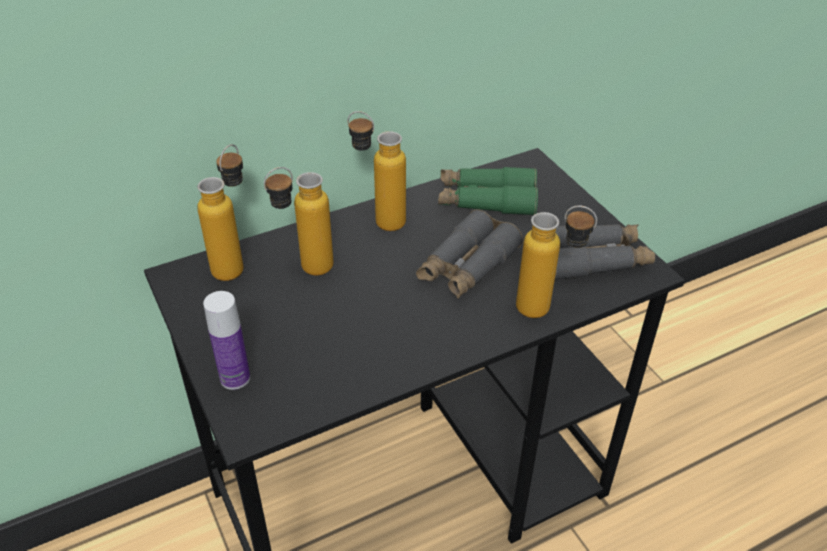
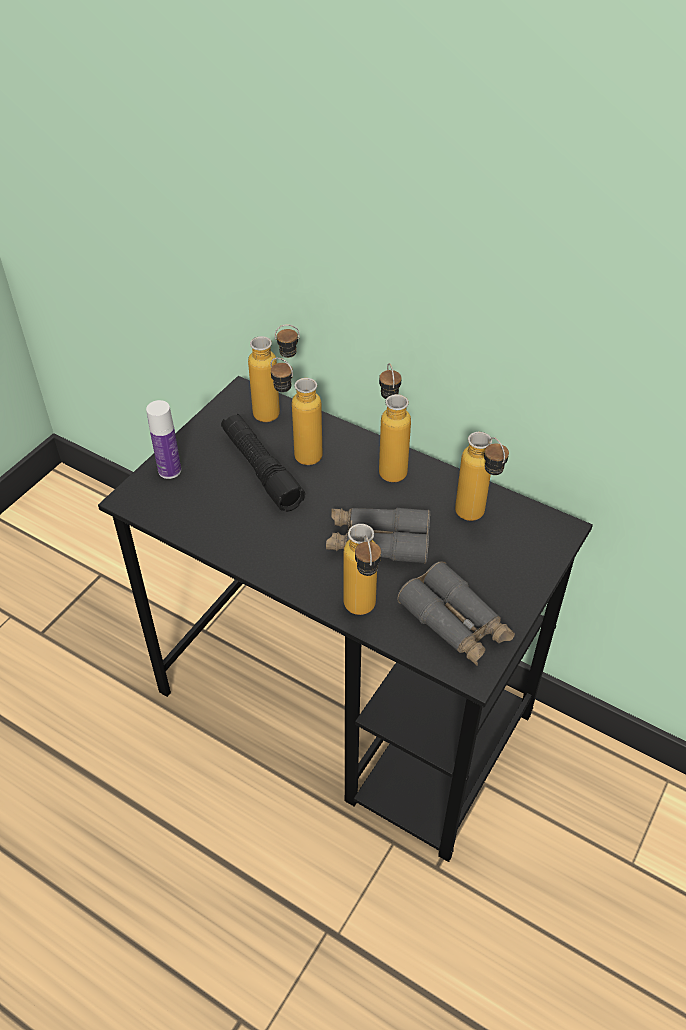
camera: 60 degrees right, 5 degrees up
green binoculars [438,167,538,215] -> bottle [455,432,509,521]
none -> black flashlight [221,414,305,512]

